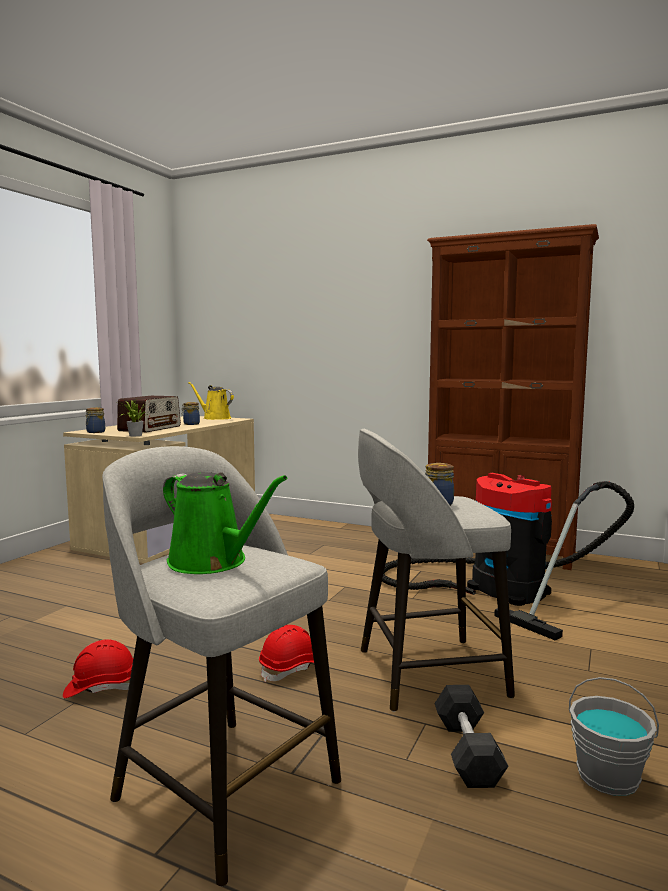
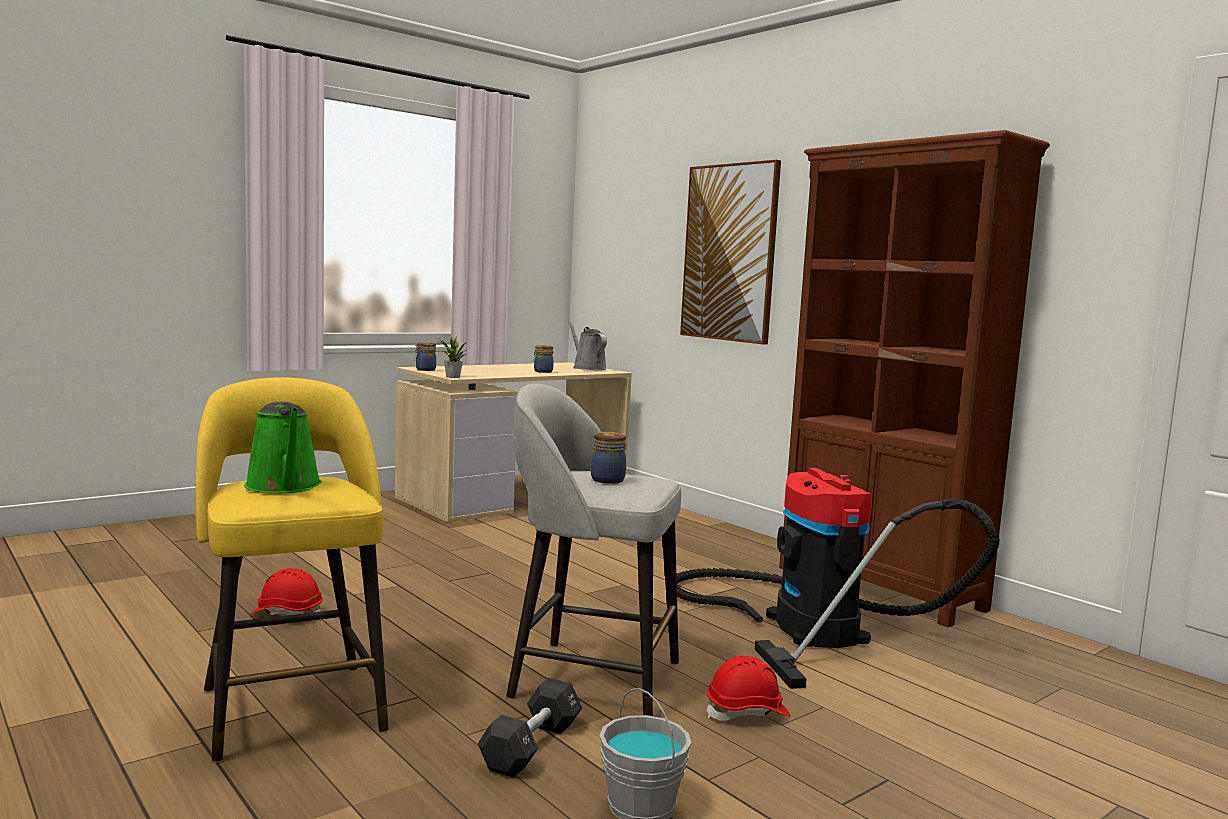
camera: 25 degrees right, 0 degrees up
grey stool [102,446,341,886] -> yellow stool [195,377,389,762]
radio [117,396,181,432] -> none
yellow watering can [188,382,234,420] -> grey watering can [568,321,607,370]
red hard hat [259,625,314,682] -> red hard hat moved to [706,656,791,721]
none -> picture [680,160,781,344]

